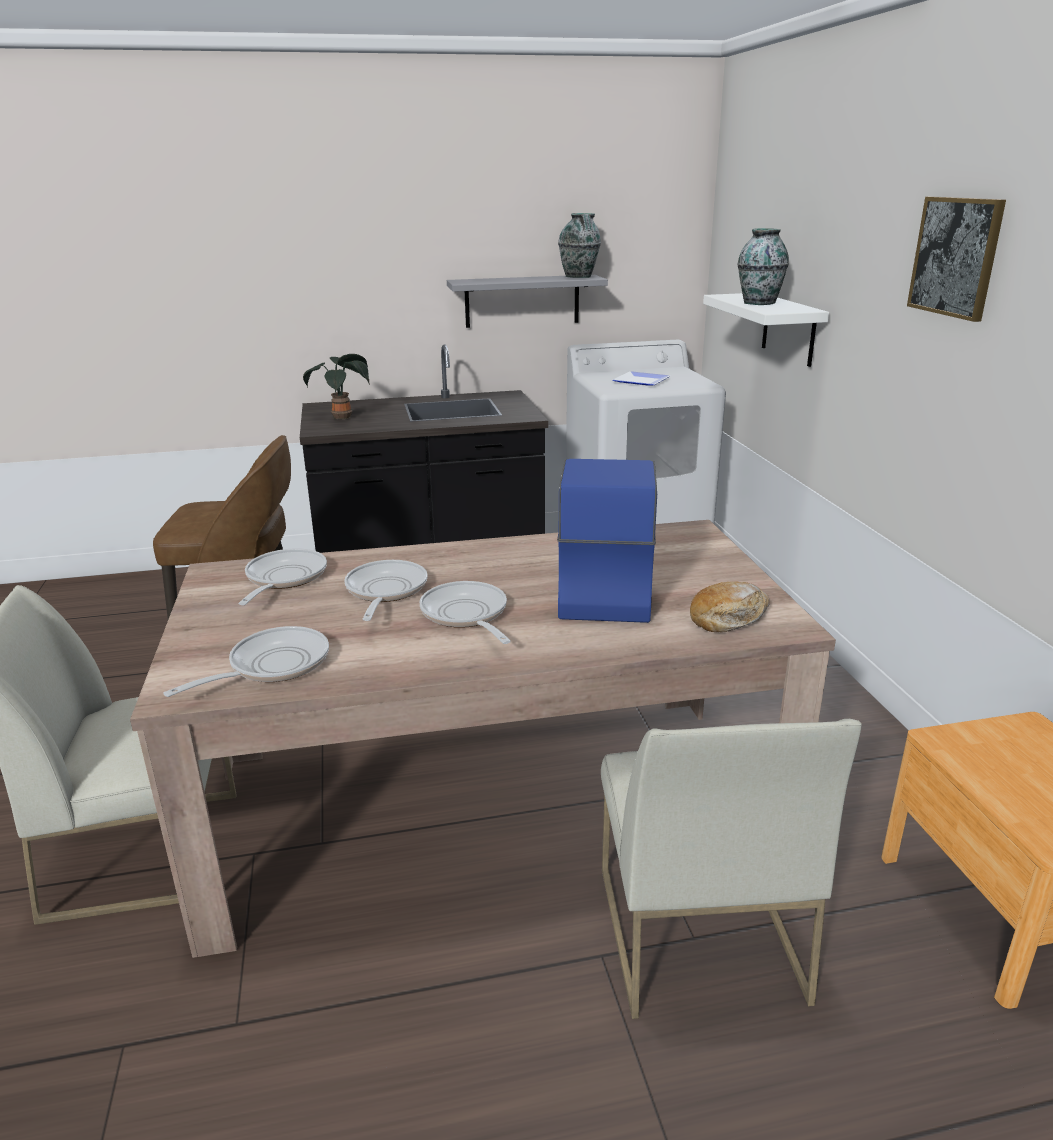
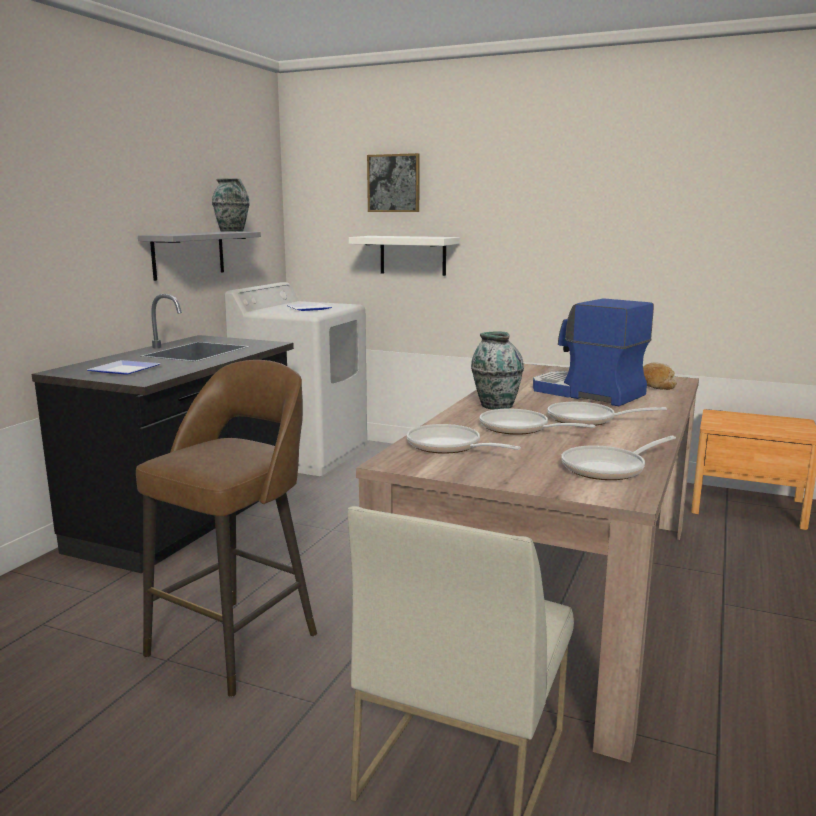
camera: 55 degrees left, 10 degrees down
frying pan [163,626,329,697] -> frying pan turned 105 degrees counterclockwise [561,436,676,480]
potted plant [303,354,369,419] -> plate [87,360,160,375]
white chair [601,719,862,1019] -> none
vase [737,228,789,305] -> vase moved to [471,331,524,409]
picture [907,197,1006,322] -> picture moved to [367,153,420,212]

